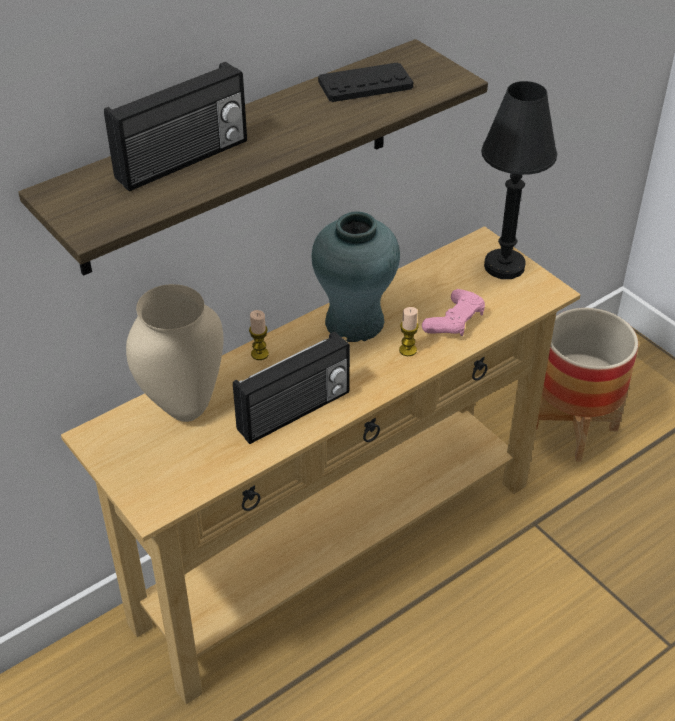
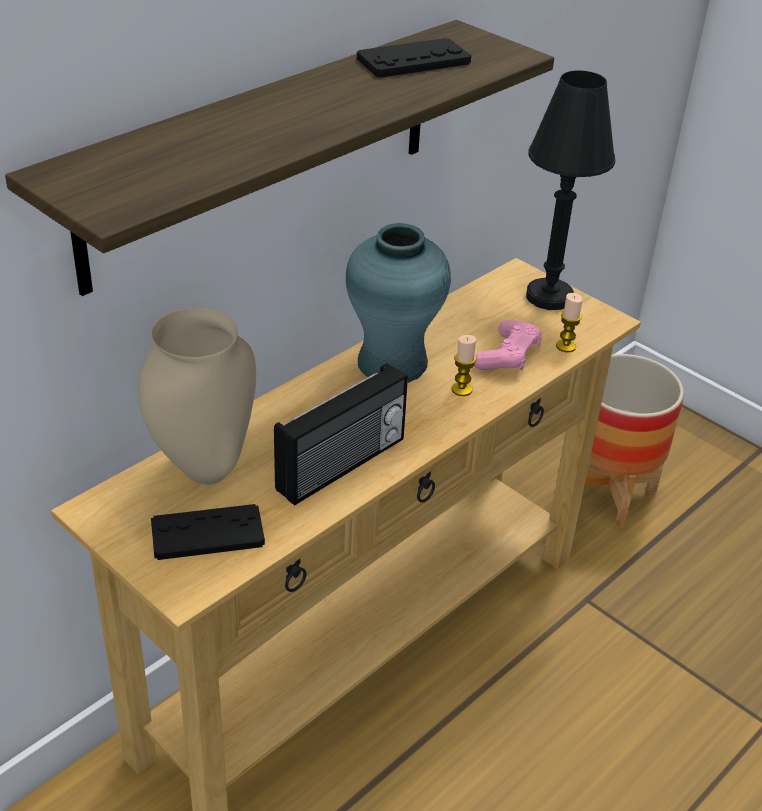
camera: 10 degrees left, 5 degrees down
radio [104,62,247,191] -> none
candle [249,310,269,360] -> candle moved to [556,293,583,352]
none -> black game controller [151,504,265,560]

